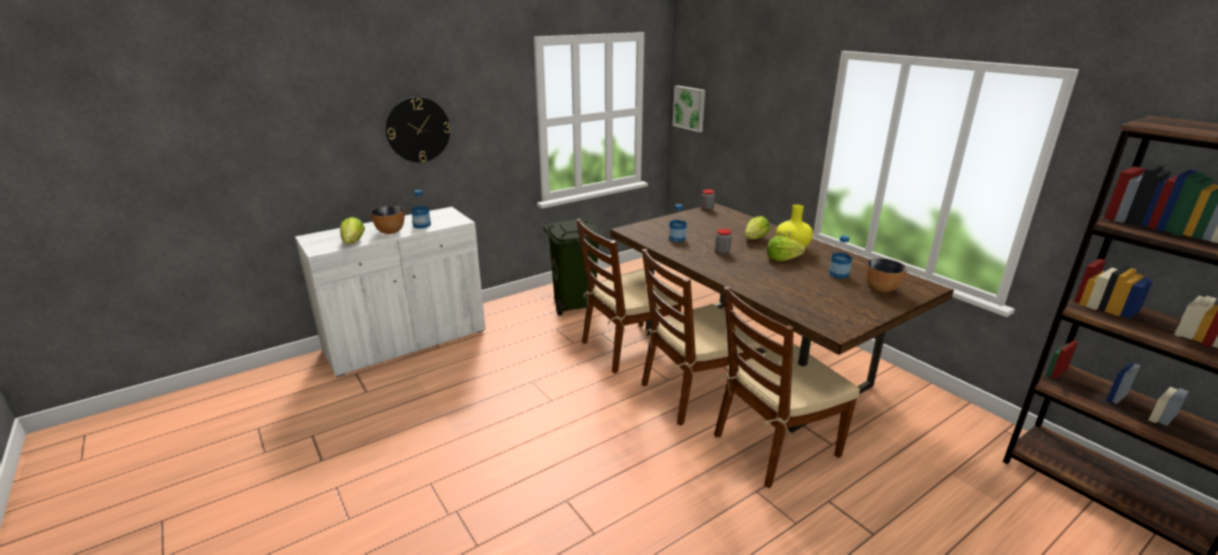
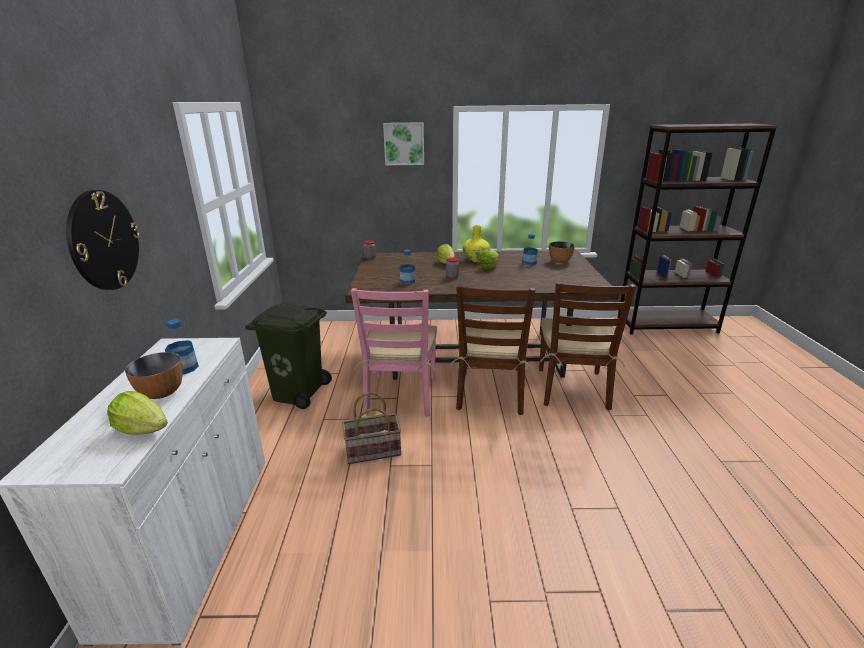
camera: 55 degrees left, 0 degrees up
brown chair [576,219,683,374] -> pink chair [351,288,437,417]
picture [673,86,705,132] -> picture moved to [383,122,424,165]
none -> basket [342,392,401,464]

